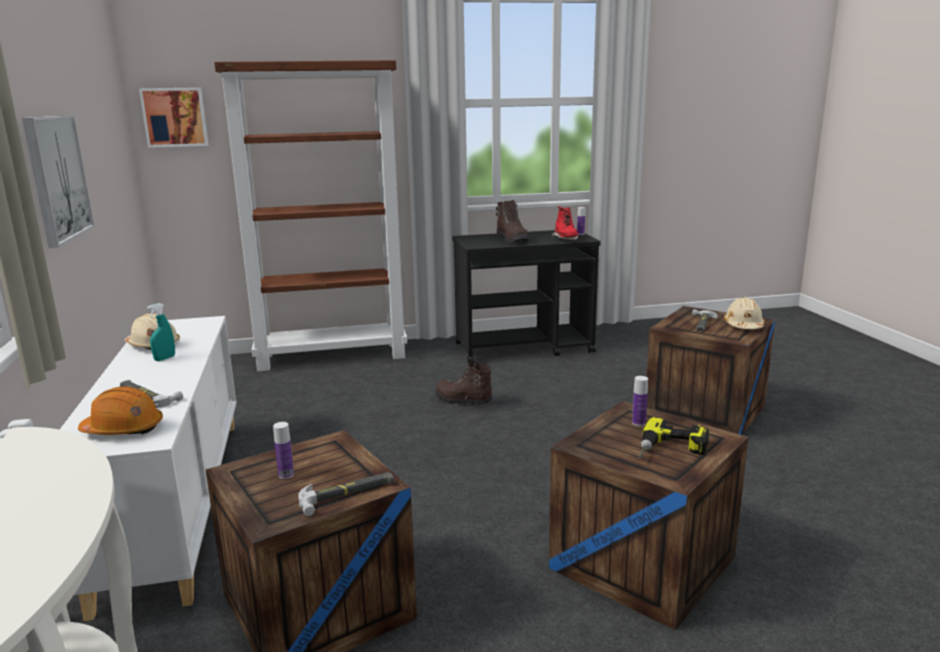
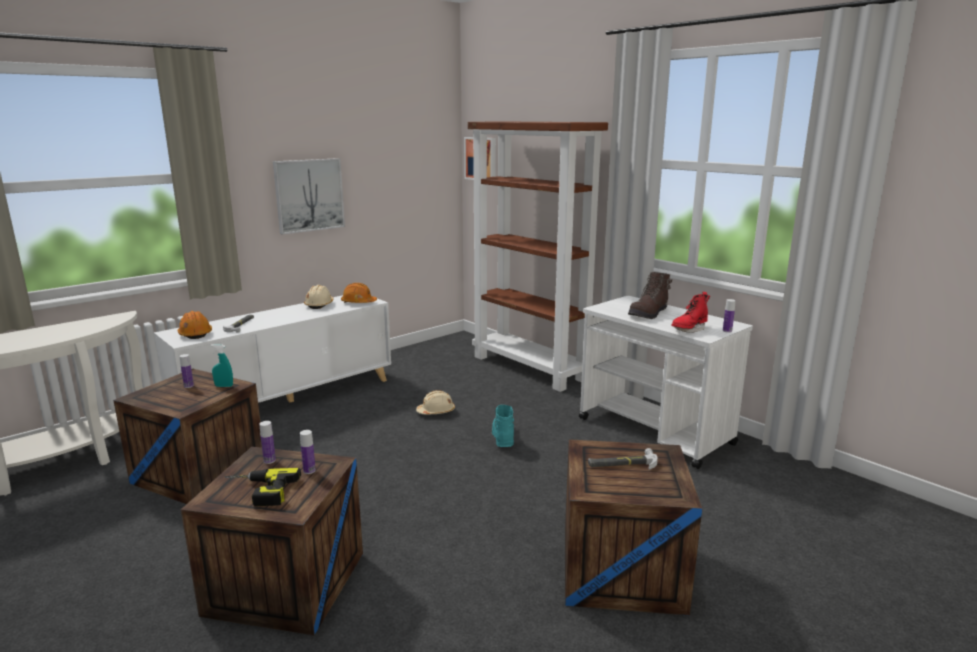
camera: 60 degrees right, 0 degrees up
turquoise spray bottle [147,303,175,361] -> turquoise spray bottle moved to [211,344,233,387]
hammer [298,472,394,516] -> none
brown boot [435,361,493,406] -> turquoise boot [491,405,514,447]
black cart [452,229,601,364] -> white cart [579,296,753,469]
beige hard hat [724,297,765,329] -> beige hard hat moved to [416,390,455,415]
none -> bottle [259,421,276,464]
none -> orange hard hat [341,283,377,303]

